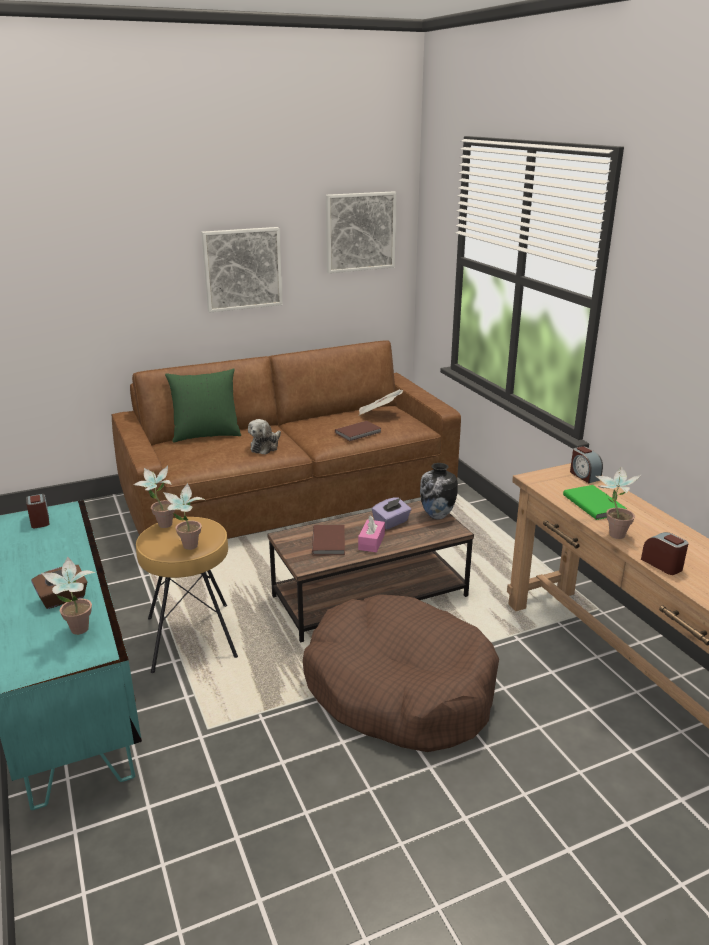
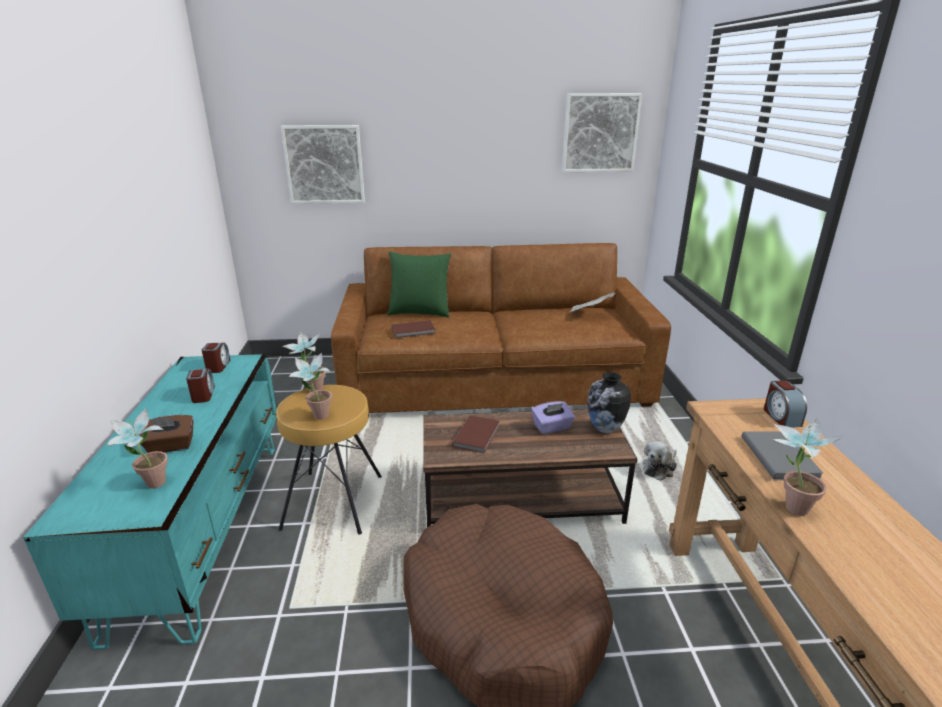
camera: 20 degrees right, 0 degrees up
picture [201,227,283,312] -> picture moved to [281,125,365,204]
plush toy [248,419,281,455] -> plush toy moved to [643,441,677,480]
brown book [335,421,381,441] -> brown book moved to [392,320,436,338]
pink tissue box [358,515,385,553] -> none
green book [563,485,627,520] -> grey book [742,431,824,480]
alarm clock [641,532,689,575] -> alarm clock moved to [186,368,215,403]

